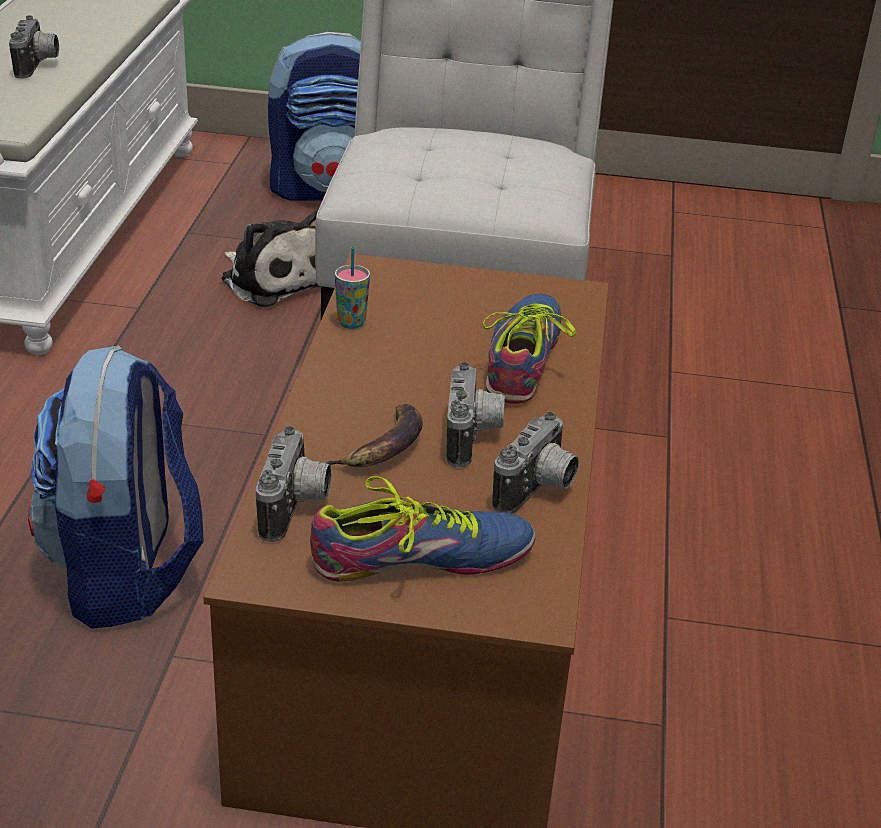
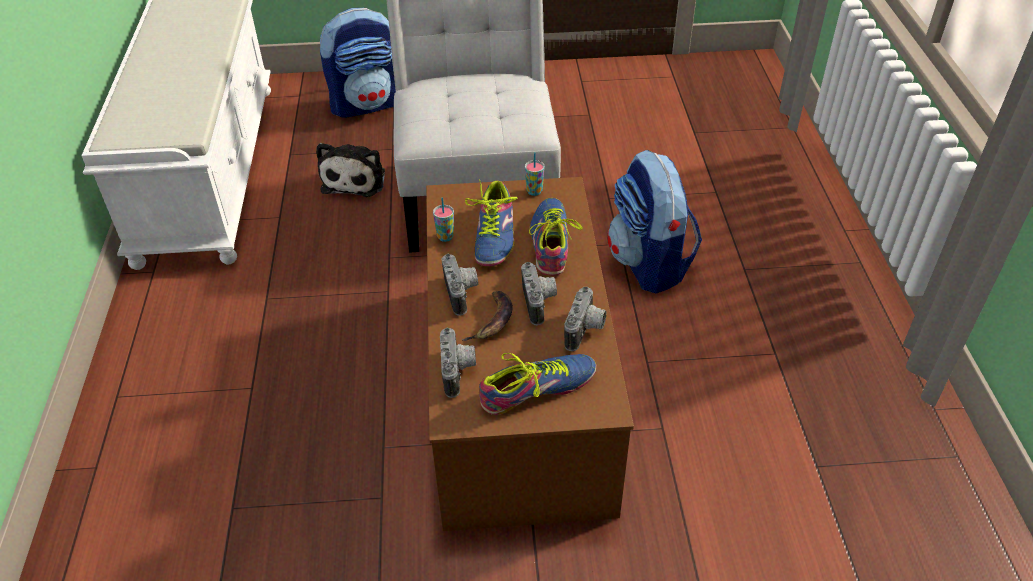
camera: 10 degrees left, 10 degrees up
camera [9,15,59,78] -> camera moved to [441,254,478,316]
backpack [28,345,204,629] -> backpack moved to [607,150,702,294]
plush toy [221,210,320,307] -> plush toy turned 60 degrees clockwise [316,143,385,197]
none -> shoe [465,179,517,267]
none -> cup [525,152,545,196]

